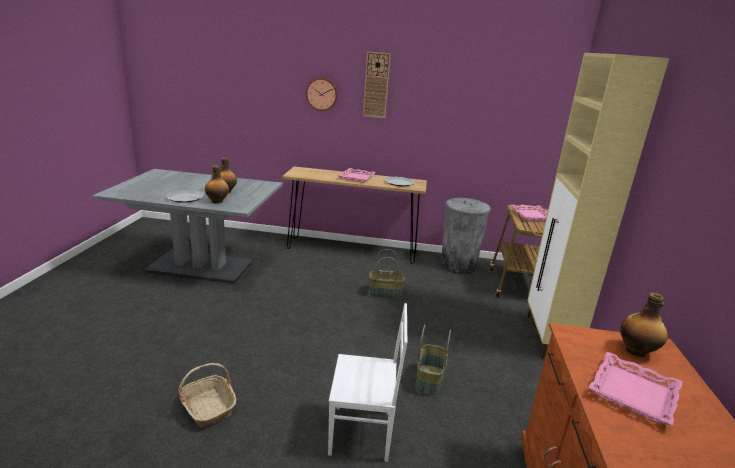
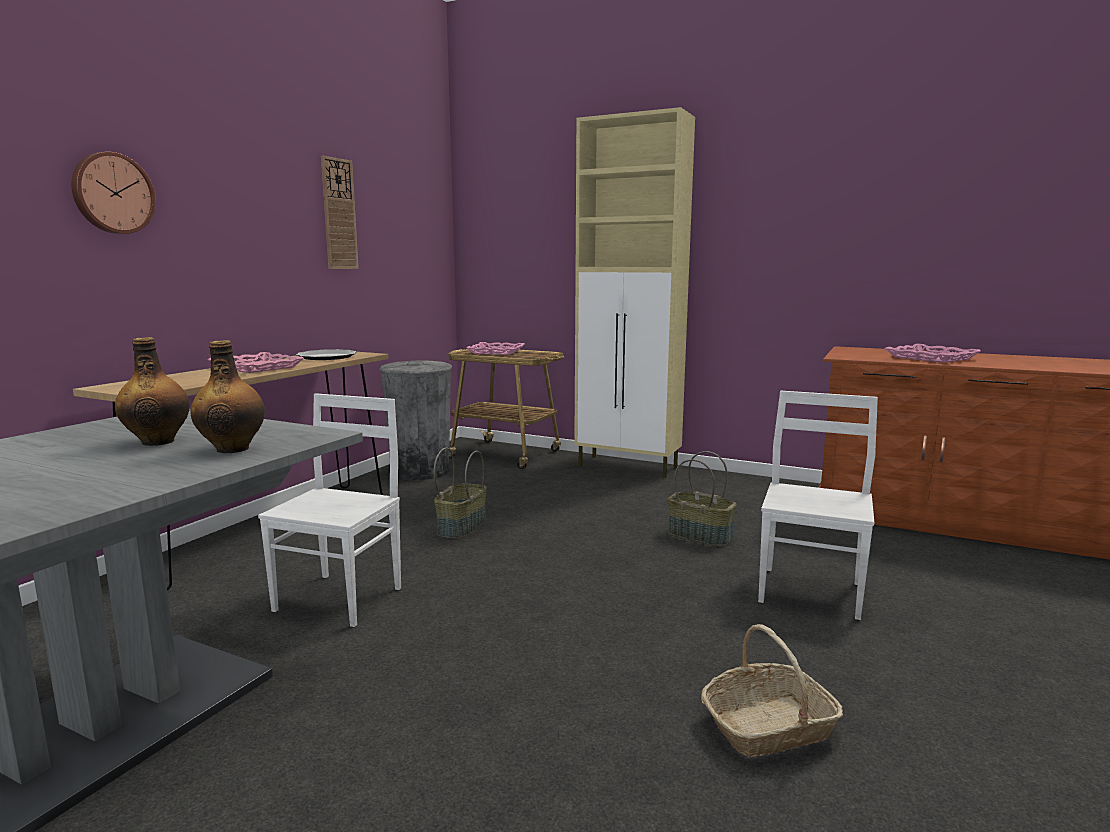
camera: 70 degrees left, 10 degrees down
plate [166,190,205,203] -> none
wall clock [363,52,391,118] -> wall clock moved to [321,156,359,269]
bottle [620,293,668,357] -> none
none -> white chair [258,394,401,627]

